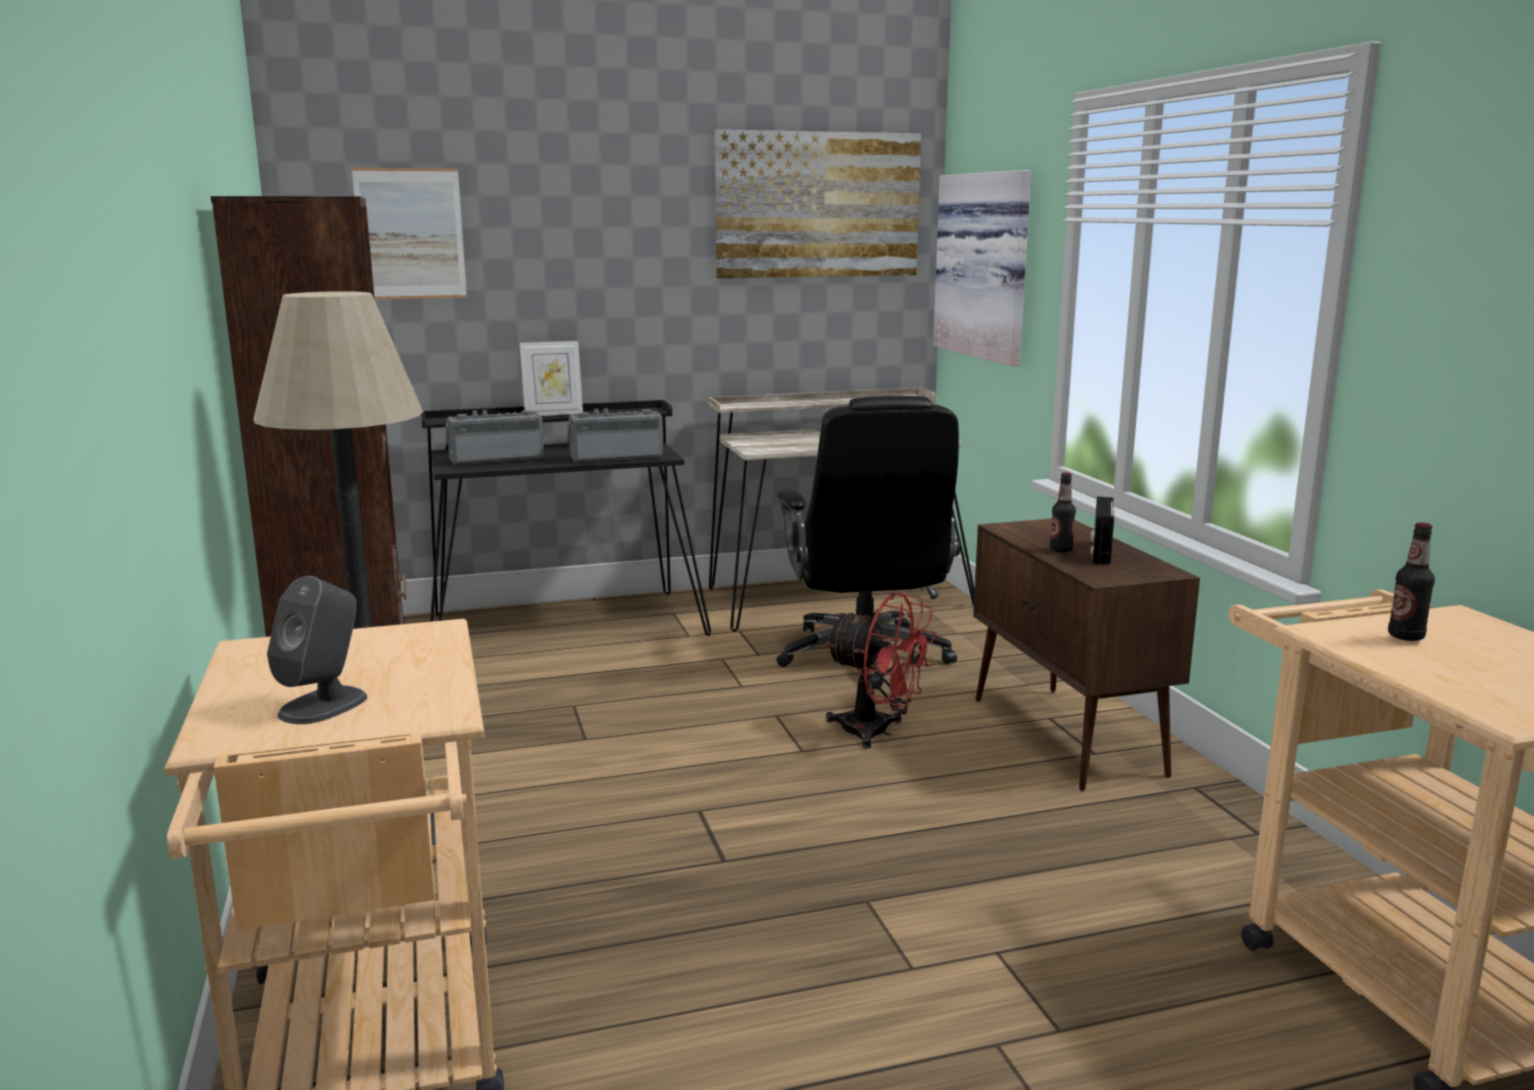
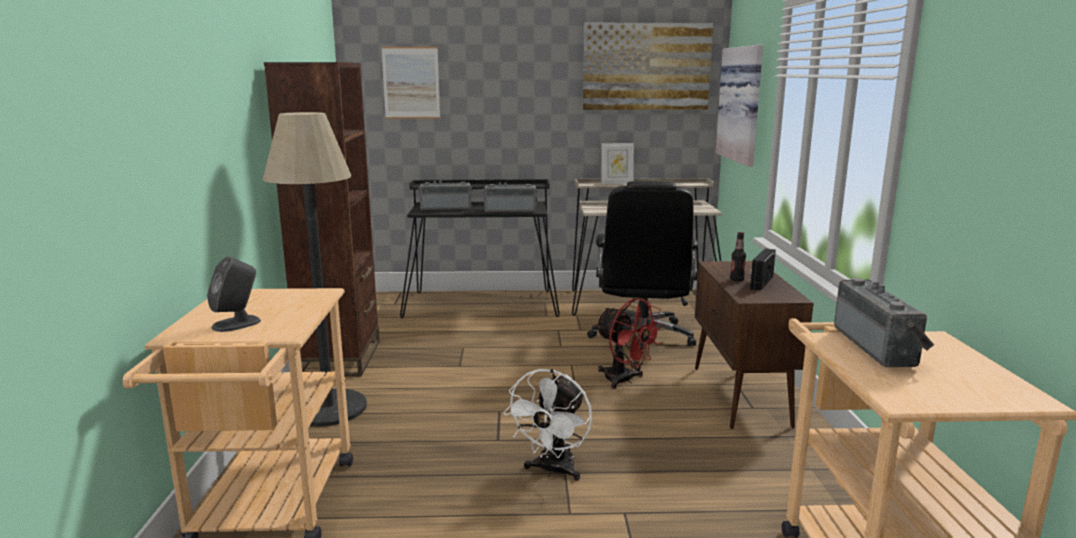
camera: 15 degrees right, 0 degrees up
picture frame [520,341,583,416] -> picture frame moved to [601,143,634,184]
bottle [1388,522,1435,641] -> radio [834,278,934,367]
none -> white fan [503,369,592,481]

